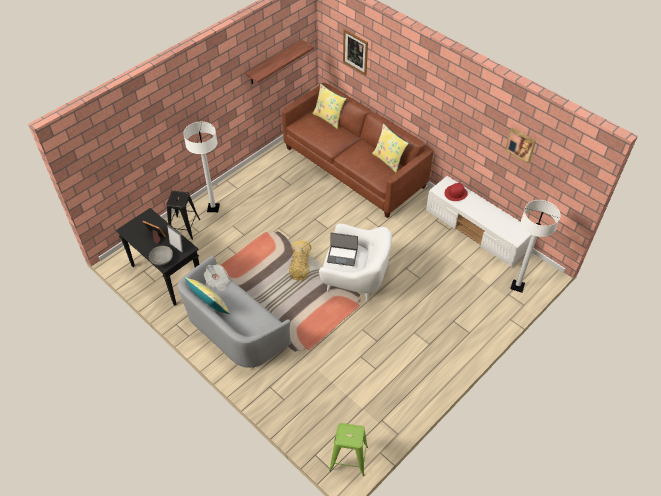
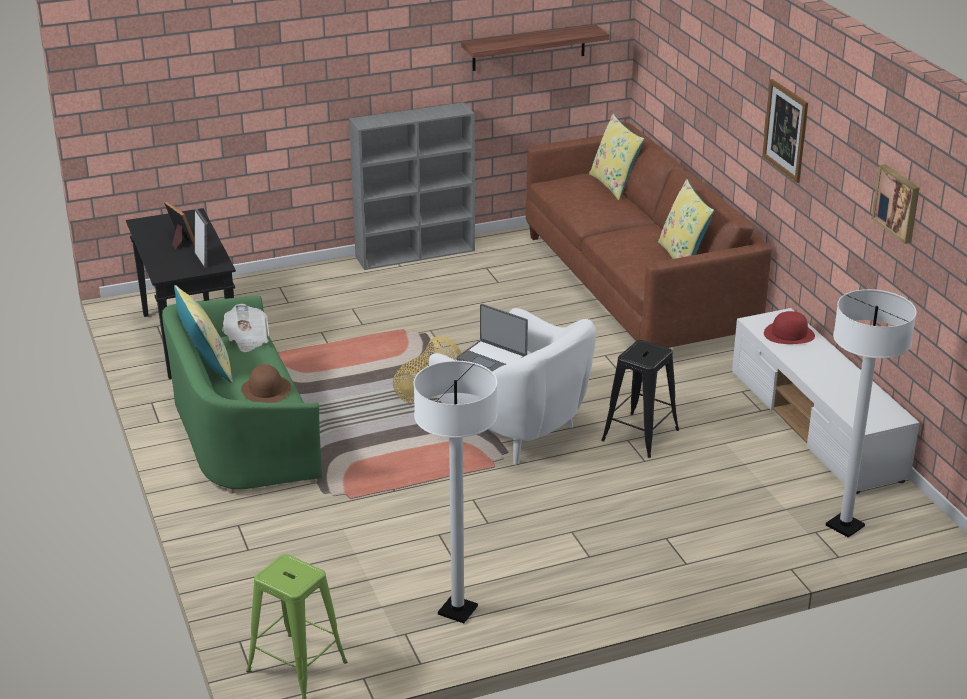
camera: 25 degrees right, 20 degrees down
grey bowl [149,246,173,265] -> none
black stool [166,191,200,240] -> black stool moved to [601,340,679,458]
grey sofa [177,255,291,368] -> green sofa [162,296,322,494]
white floor lamp [183,122,220,212] -> white floor lamp moved to [414,361,498,623]
picture [343,29,368,76] -> picture moved to [762,79,808,183]
none -> brown hat [241,364,291,403]
none -> grey bookcase [349,102,475,270]

